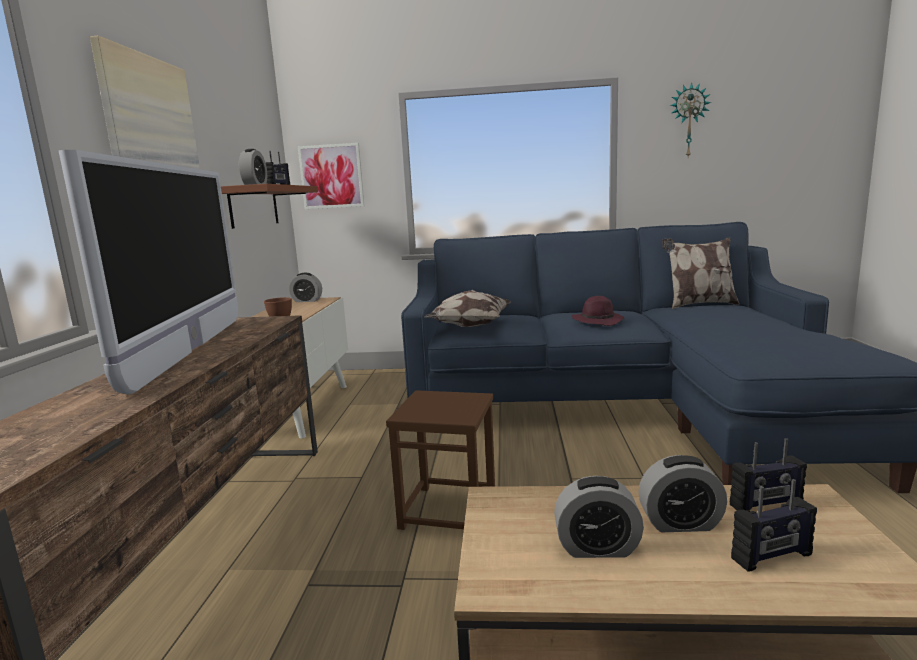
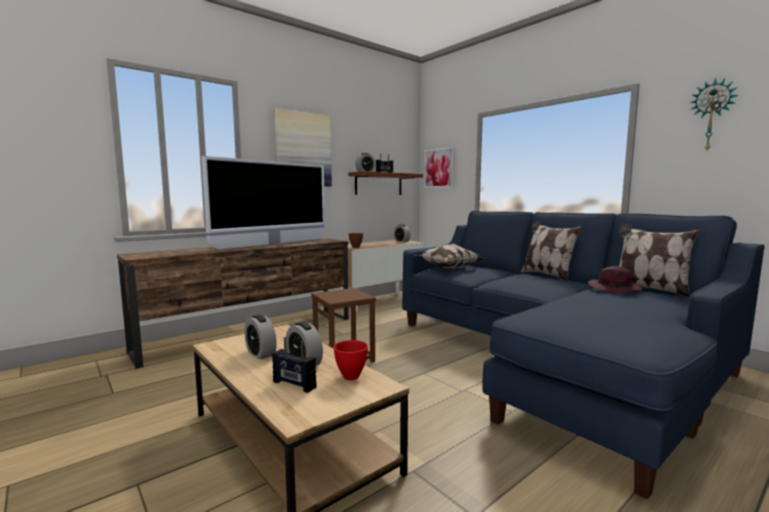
camera: 45 degrees right, 5 degrees down
purple hat [572,296,624,326] -> purple hat moved to [588,266,643,294]
radio [730,438,807,512] -> red bowl [334,340,368,380]
none -> pillow [521,221,582,281]

